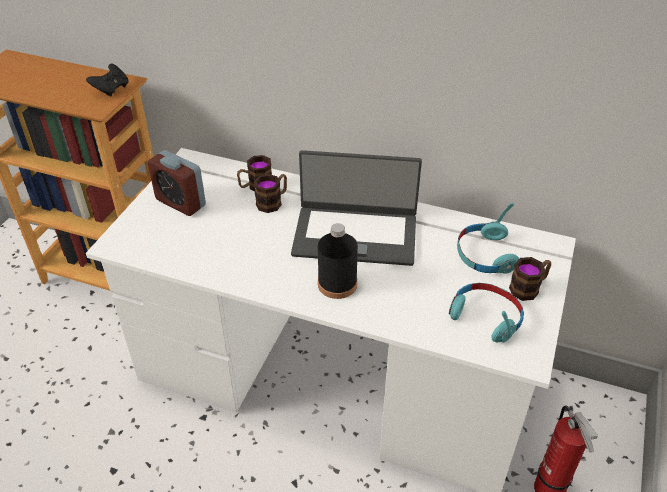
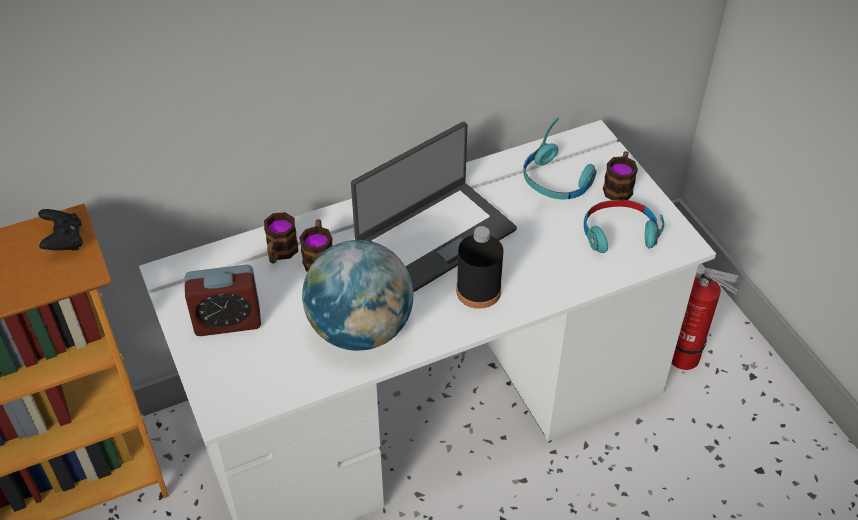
camera: 45 degrees left, 5 degrees up
none -> globe [302,240,413,351]

